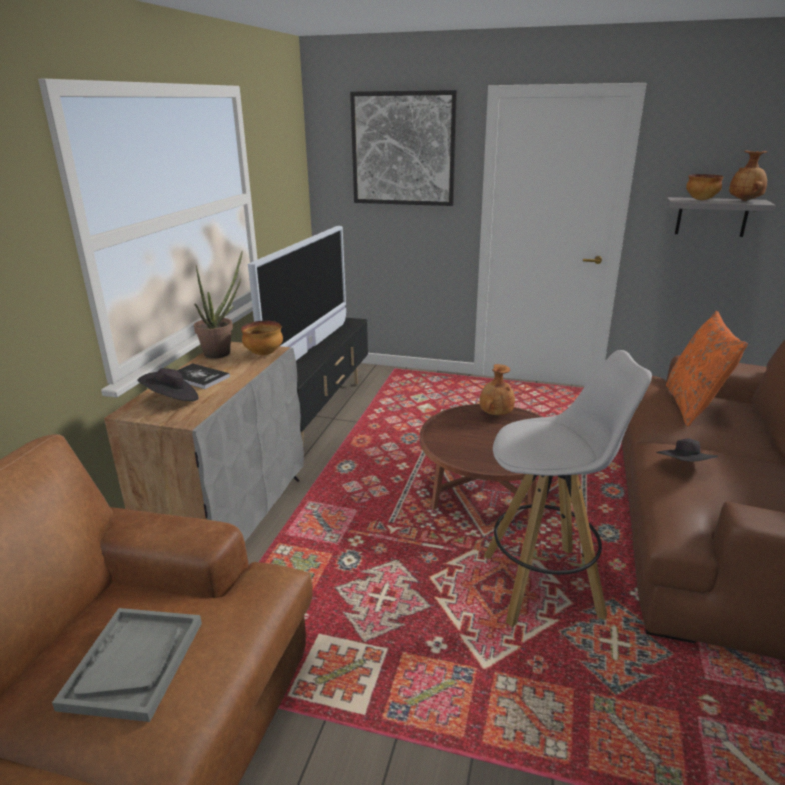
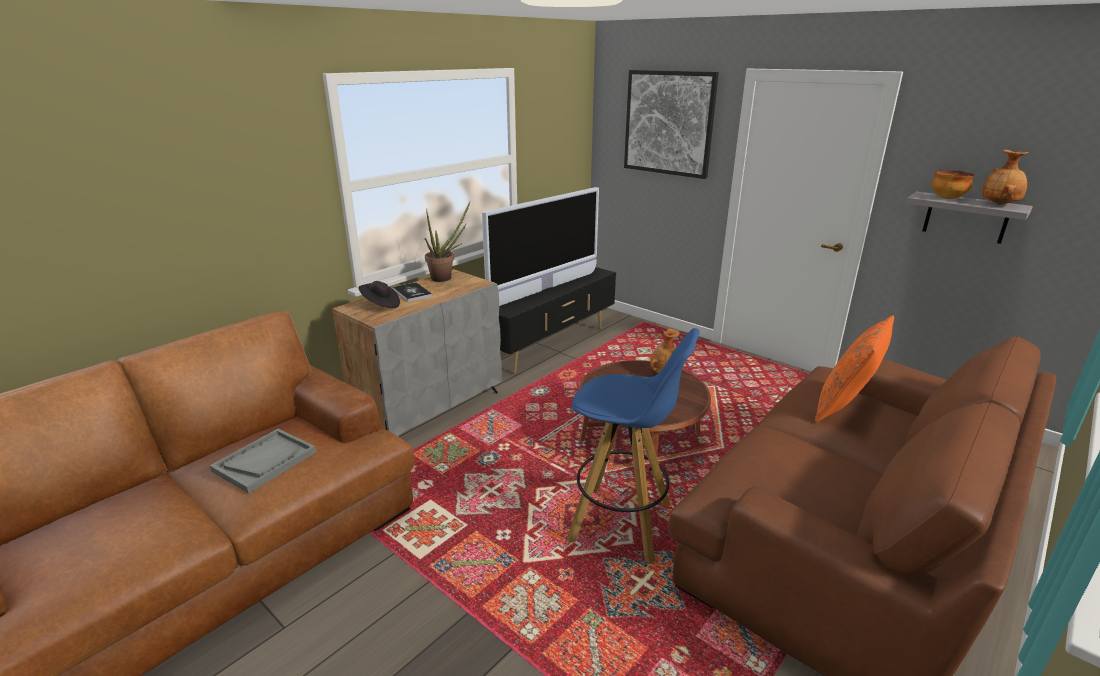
camera: 25 degrees right, 0 degrees up
bowl [241,321,283,355] -> none
white stool [484,350,652,627] -> blue stool [567,328,700,564]
black hat [656,439,718,462] -> none

